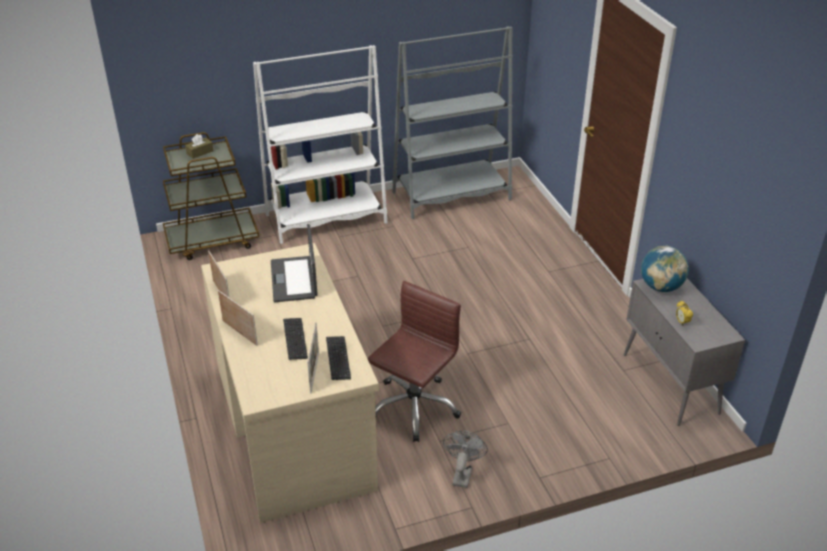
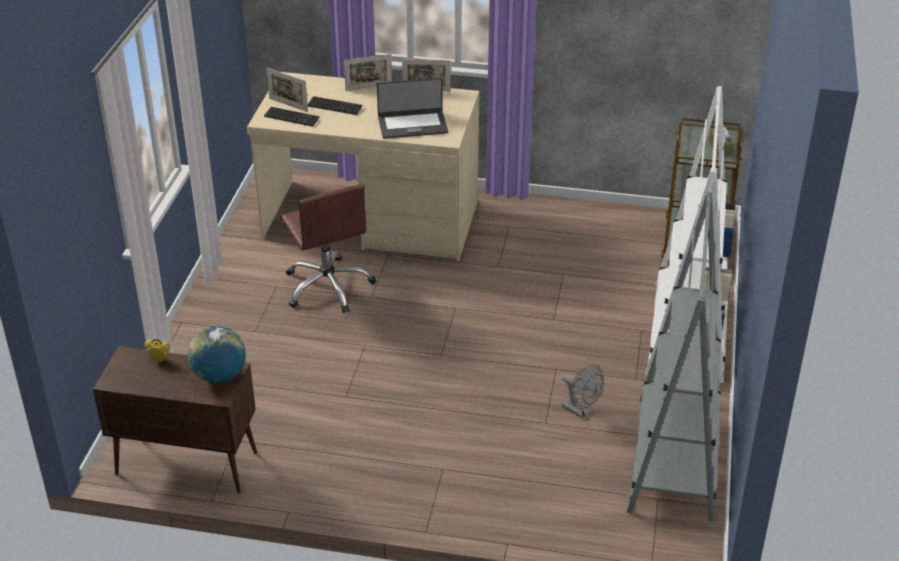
camera: 120 degrees right, 0 degrees up
laptop [271,224,318,302] -> laptop turned 150 degrees clockwise [377,77,448,139]
grey fan [443,431,488,488] -> grey fan moved to [562,364,604,419]
grey cabinet [624,278,745,426] -> brown cabinet [93,346,257,493]

